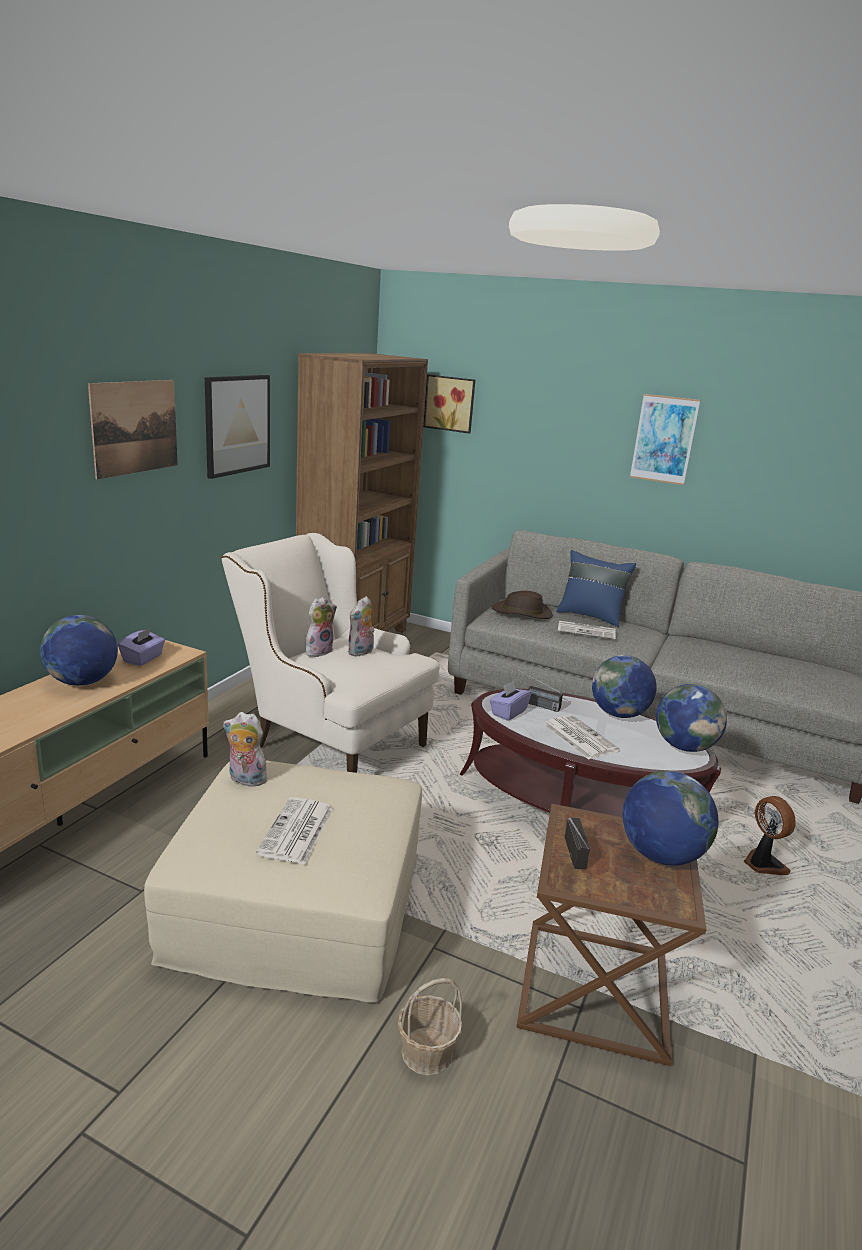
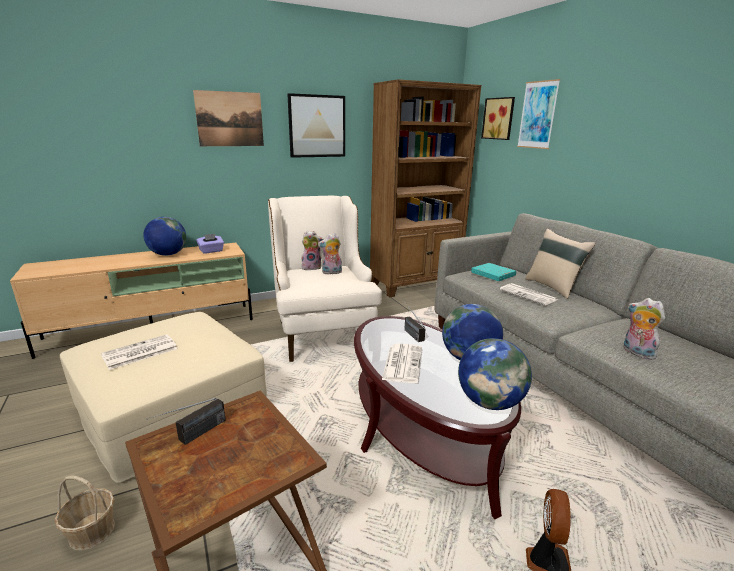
camera: 40 degrees right, 0 degrees up
plush toy [223,712,269,787] -> plush toy moved to [623,298,665,360]
purple tissue box [490,681,532,720] -> none
brown hat [492,591,553,619] -> turquoise book [471,263,516,281]
blue pillow [556,550,636,627] -> beige pillow [525,228,596,299]
globe [622,771,719,866] -> none
picture [630,394,700,485] -> picture moved to [517,79,560,149]

